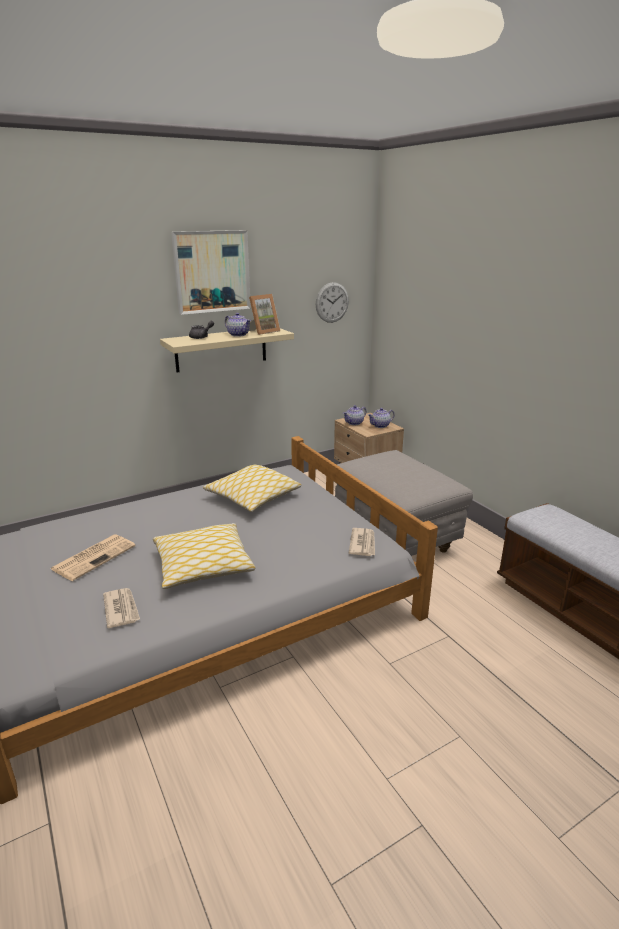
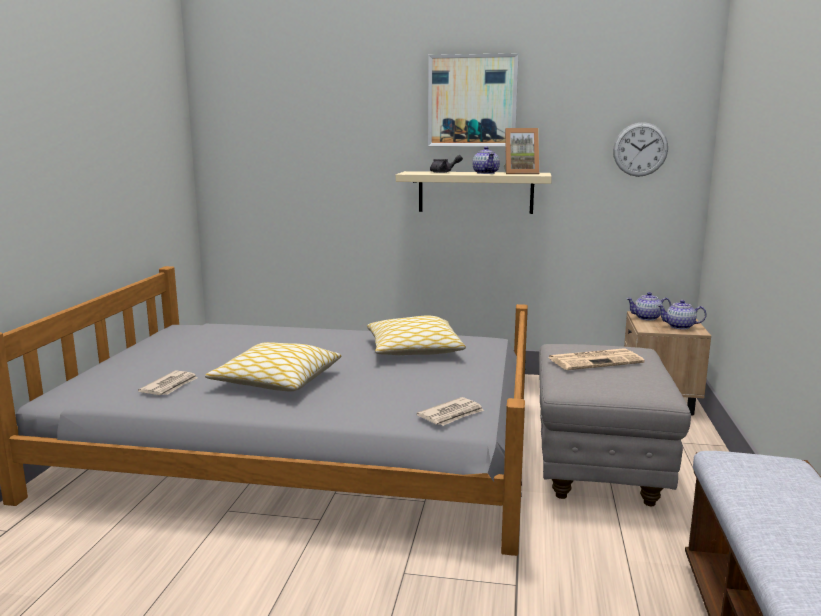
camera: 40 degrees right, 10 degrees down
newspaper [50,534,136,581] -> newspaper moved to [548,348,645,370]

